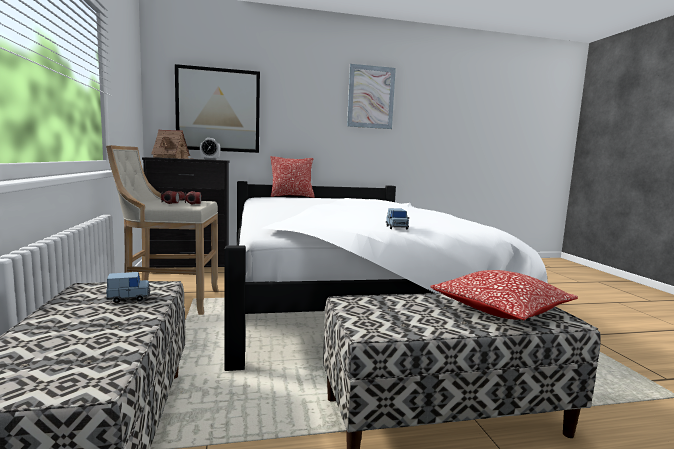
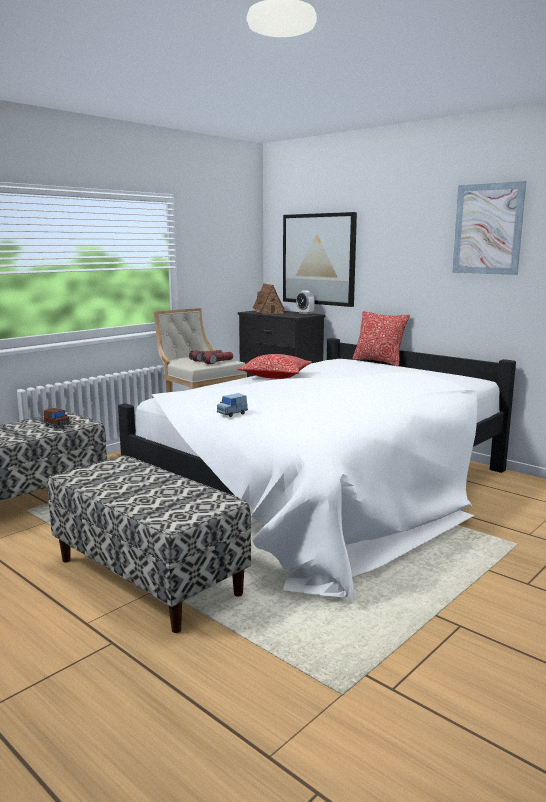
camera: 55 degrees right, 5 degrees up
blue toy car [106,272,150,303] -> brown toy car [44,408,70,428]
pillow [430,270,578,320] -> pillow moved to [238,354,312,379]

